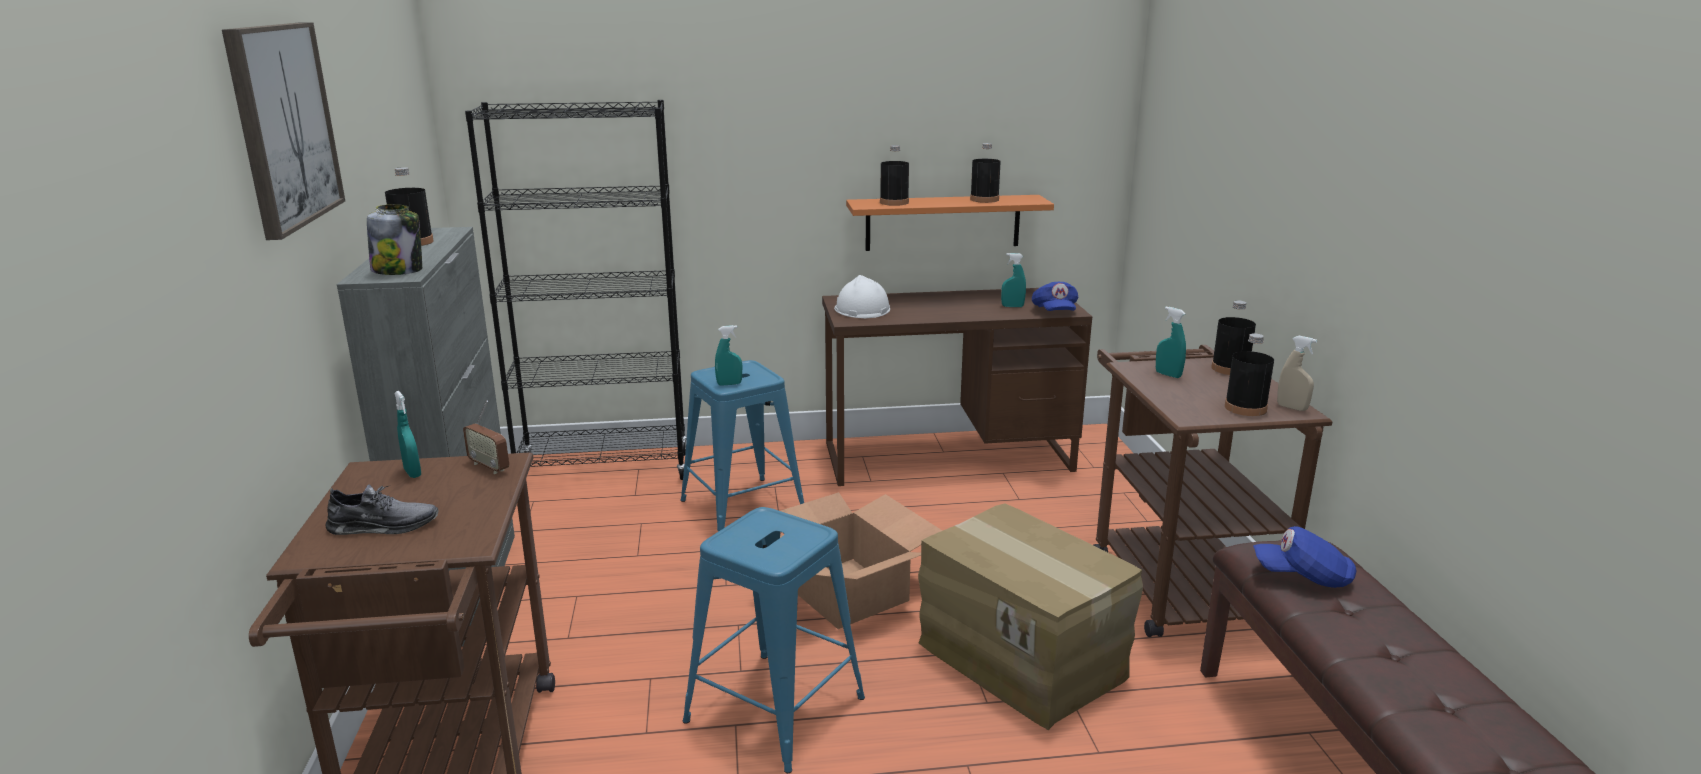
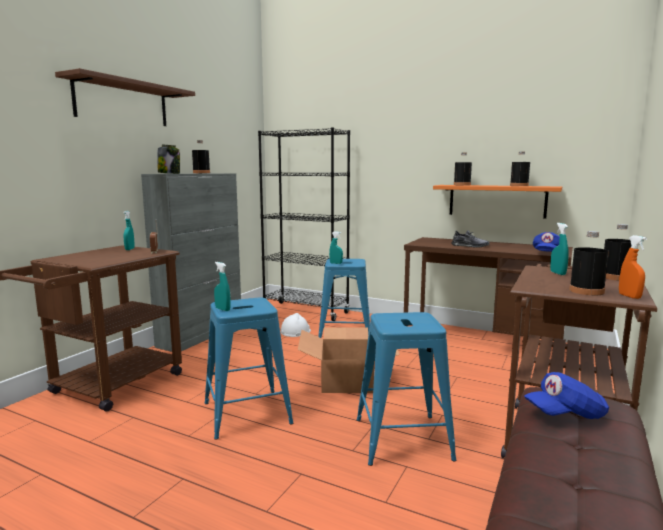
camera: 35 degrees right, 10 degrees down
picture [222,22,345,240] -> brown shelf [55,68,195,126]
grey shoe [326,484,439,535] -> grey shoe moved to [451,230,489,248]
white hard hat [834,275,890,318] -> white hard hat moved to [280,313,311,337]
cardboard box [918,504,1143,730] -> blue stool [357,312,456,466]
turquoise spray bottle [1001,253,1026,307] -> turquoise spray bottle moved to [214,262,231,311]
blue cap [1253,526,1356,588] -> blue cap turned 60 degrees counterclockwise [524,372,609,419]
beige spray bottle [1277,336,1317,411] -> orange spray bottle [619,235,647,299]

